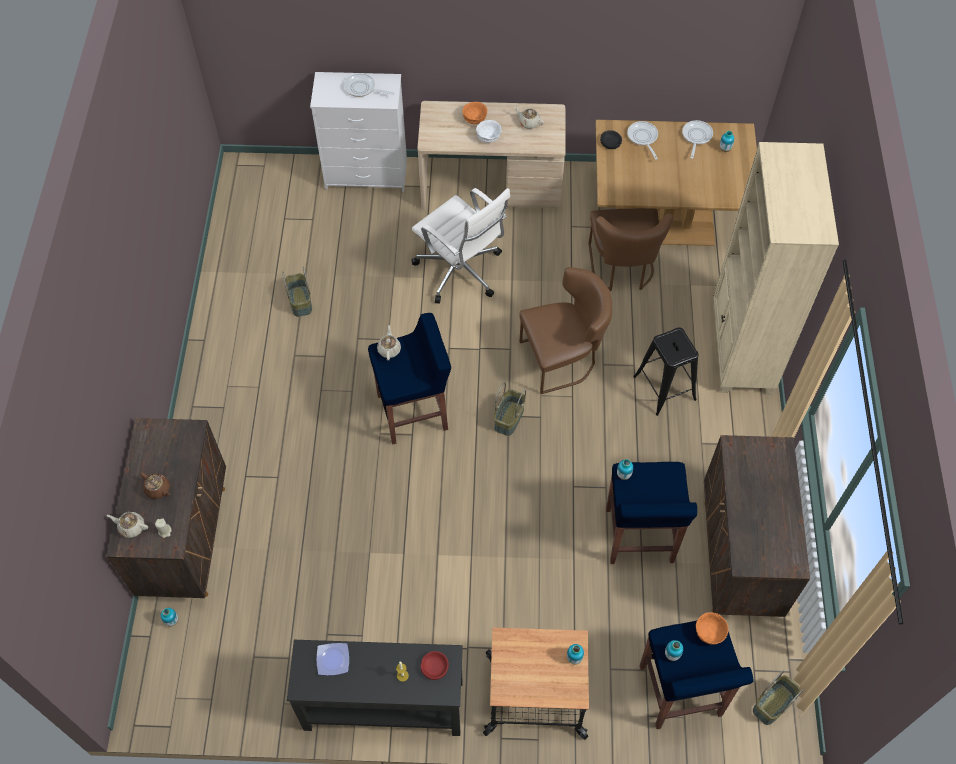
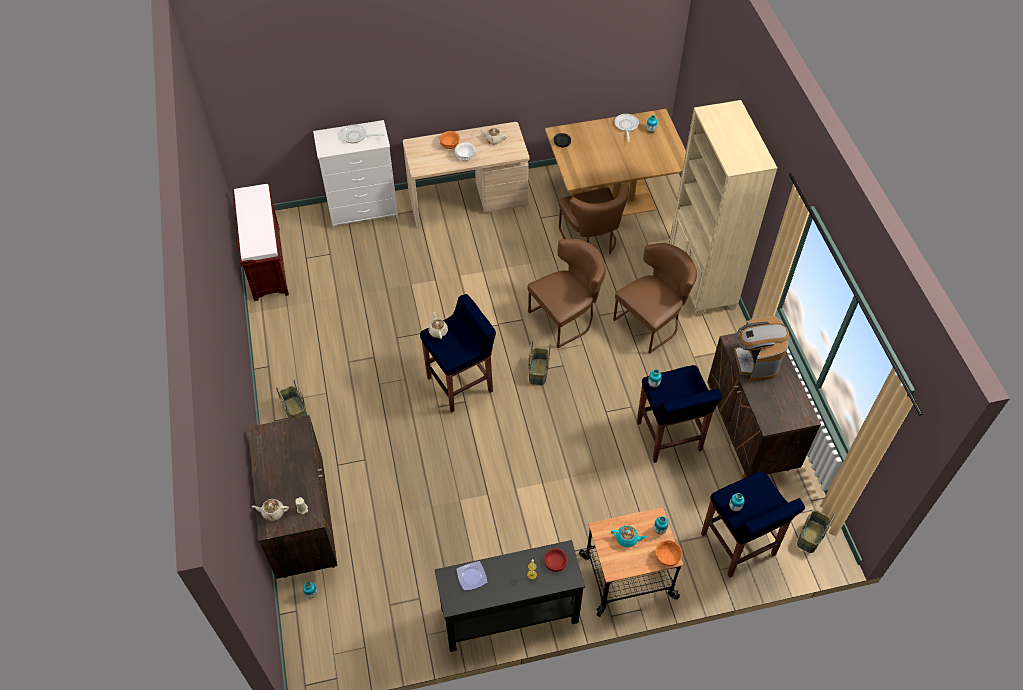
camera: 15 degrees left, 5 degrees down
brown teapot [140,473,170,499] -> none
basket [282,267,312,317] -> basket moved to [276,380,308,419]
white office chair [412,188,510,304] -> none
frying pan [627,121,658,160] -> none
black stool [633,328,699,416] -> brown chair [613,243,697,354]
orange bowl [696,612,729,645] -> orange bowl moved to [655,540,682,566]
none -> brown bench [232,184,289,301]
none -> turquoise teapot [611,526,647,547]
none -> coffee machine [734,316,789,381]

